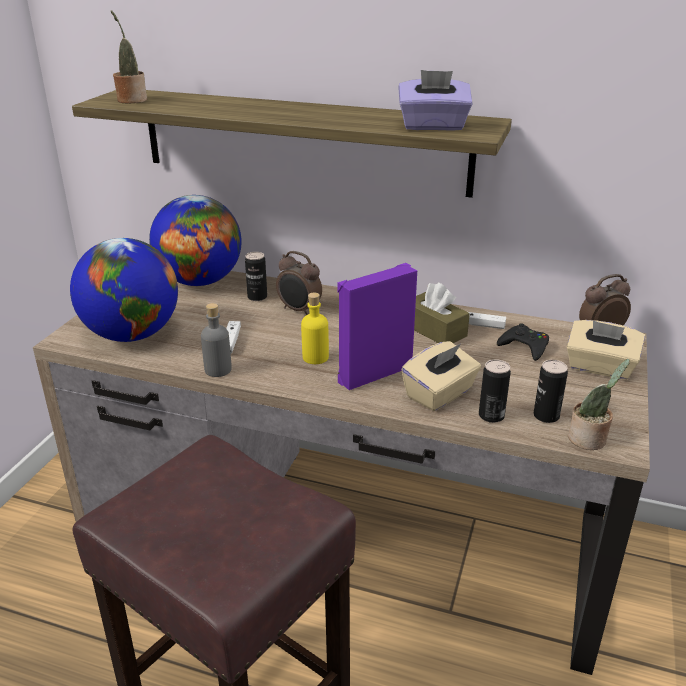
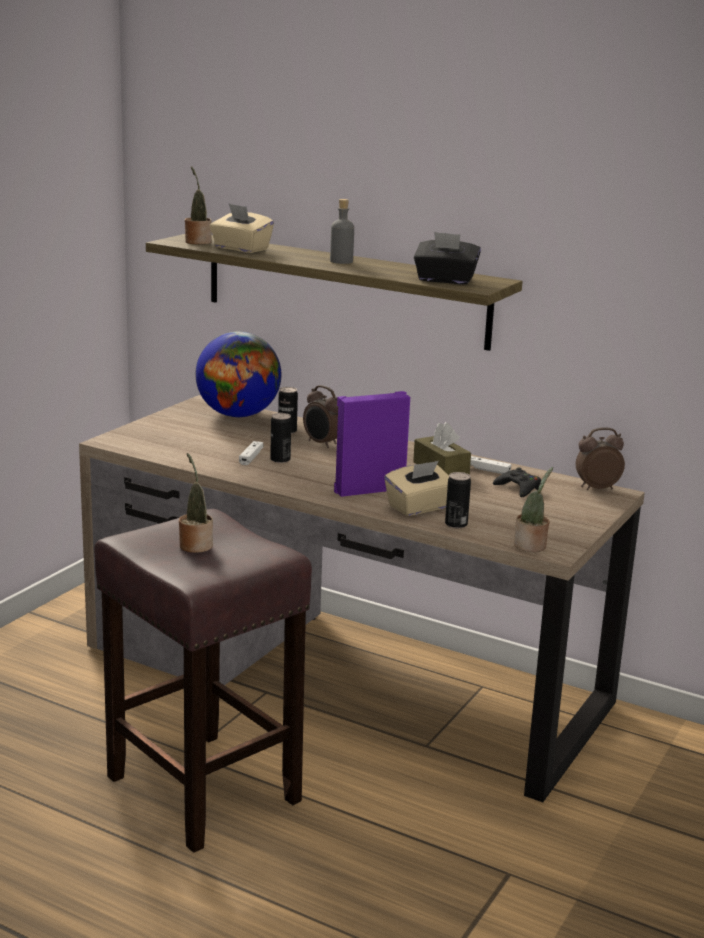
camera: 10 degrees right, 10 degrees down
globe [70,238,178,342] -> none
grey bottle [201,303,232,377] -> grey bottle moved to [330,199,354,264]
yellow bottle [301,292,329,364] -> none
purple tissue box [398,70,472,131] -> black tissue box [414,232,481,284]
can [533,360,568,423] -> can moved to [270,413,291,463]
beige tissue box [567,320,645,380] -> beige tissue box moved to [209,204,274,253]
none -> potted plant [179,453,213,553]

